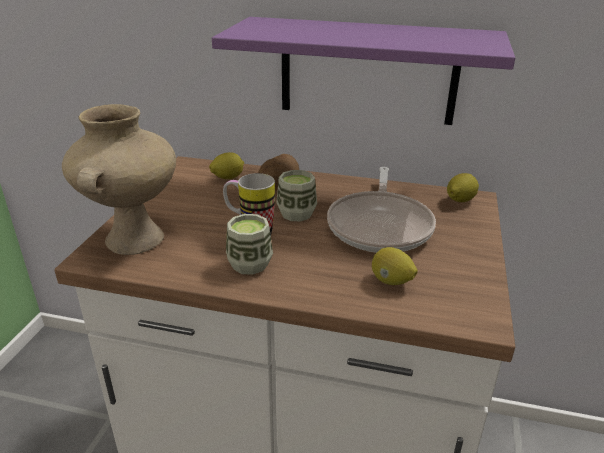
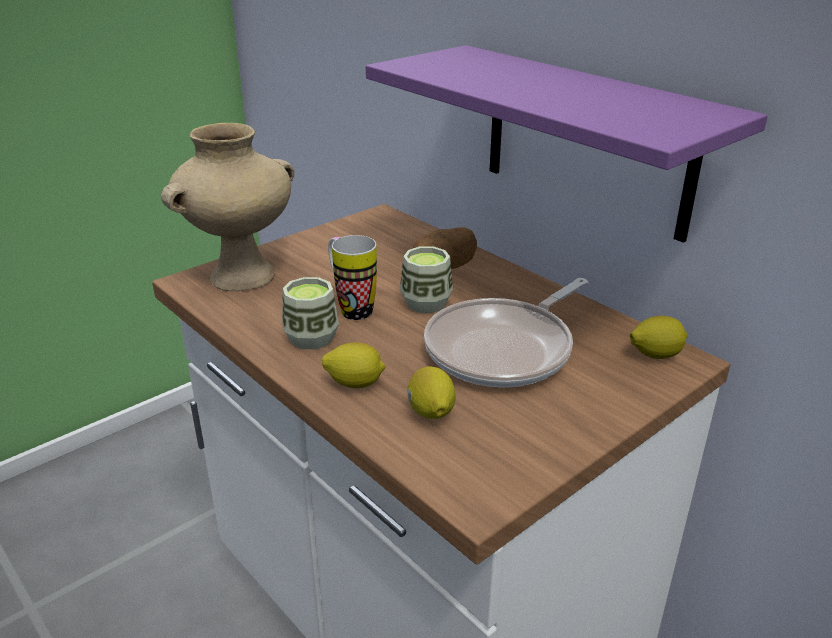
camera: 35 degrees right, 0 degrees up
lemon [209,152,244,179] -> lemon moved to [322,342,385,388]

